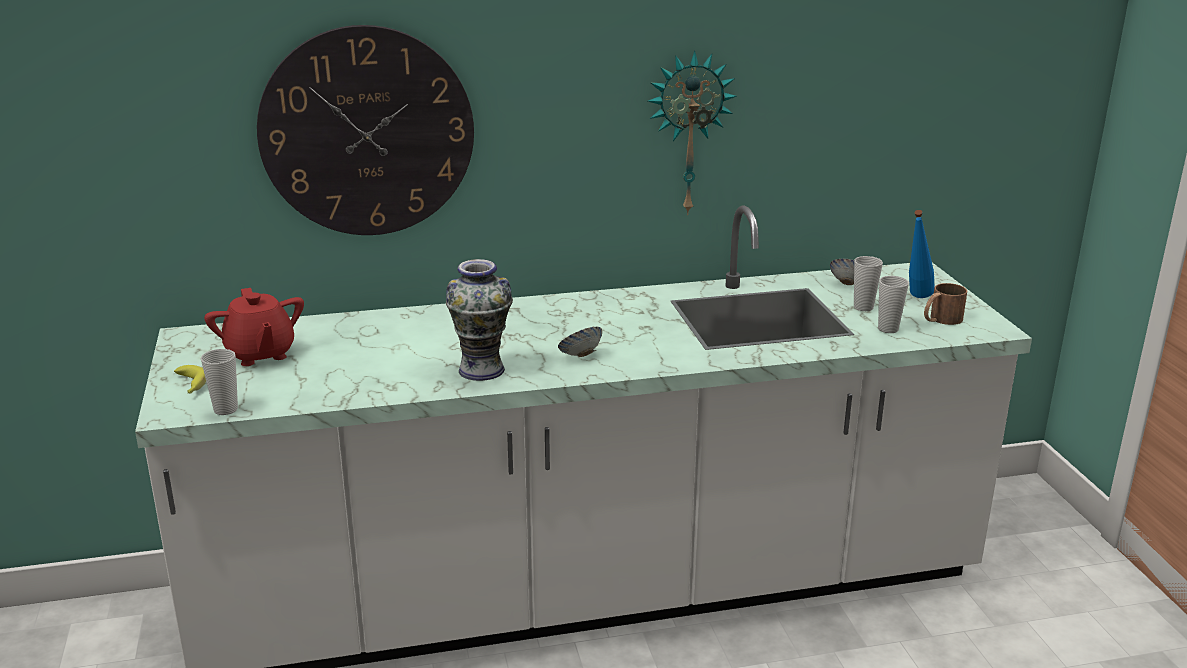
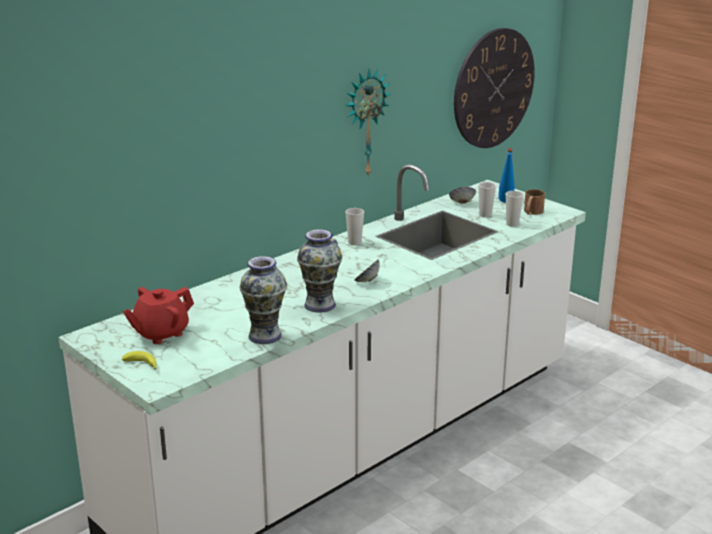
camera: 30 degrees left, 0 degrees up
cup [201,349,238,415] -> cup moved to [345,208,364,245]
red teapot [204,288,304,366] -> red teapot turned 105 degrees clockwise [123,287,194,344]
wall clock [257,25,474,235] -> wall clock moved to [454,28,535,148]
none -> vase [240,256,287,344]

